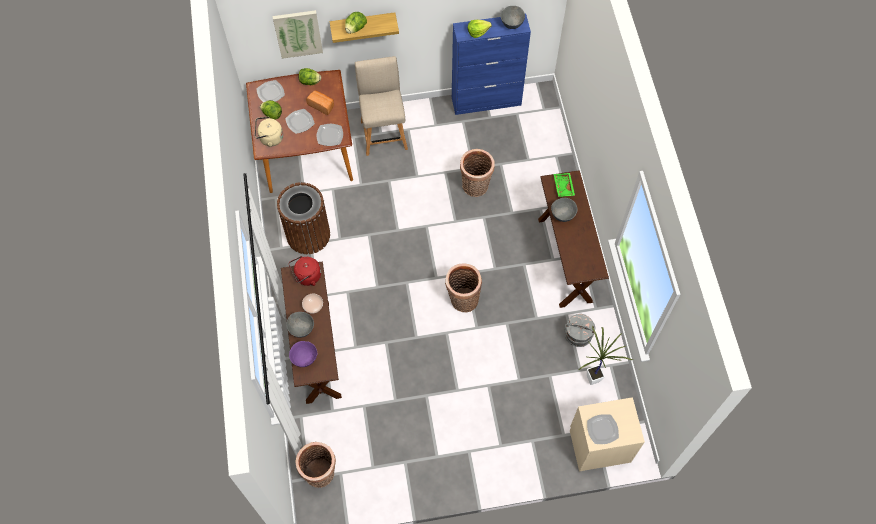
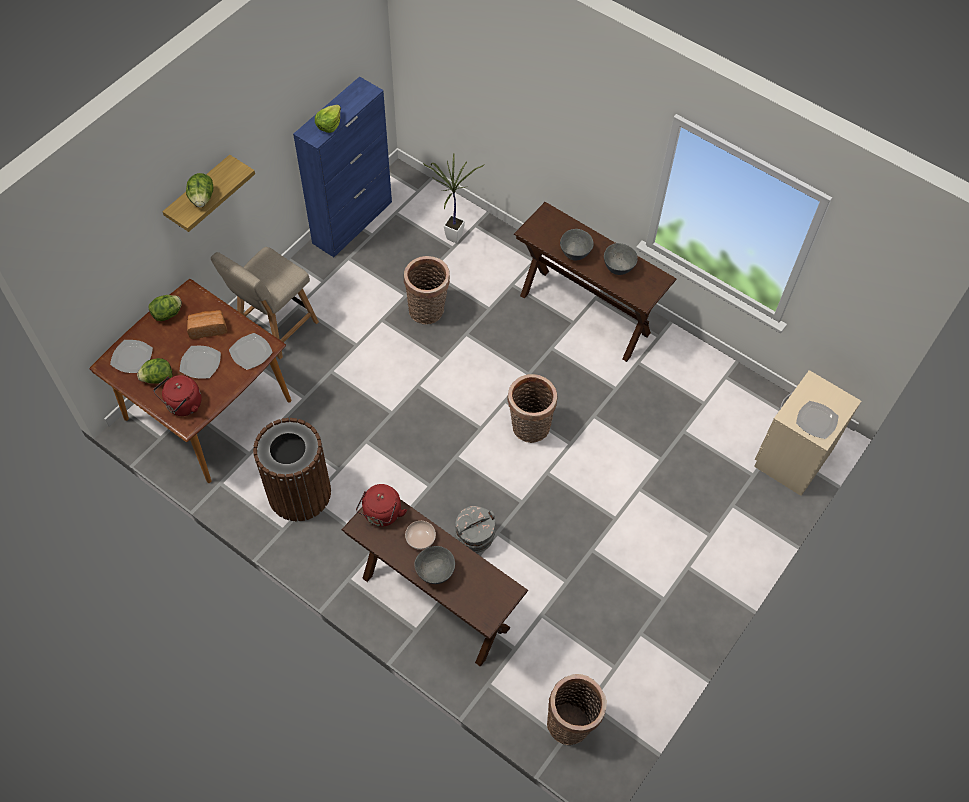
camera: 45 degrees left, 5 degrees down
beige kettle [255,117,283,147] -> red kettle [153,375,202,416]
picture [273,10,323,59] -> none
purple bowl [289,341,317,367] -> none
beige chair [355,56,408,156] -> beige chair turned 90 degrees counterclockwise [211,247,319,359]
grey bowl [500,6,525,29] -> grey bowl moved to [604,243,638,275]
green tray [554,173,575,197] -> none
grey bucket [565,314,596,347] -> grey bucket moved to [455,506,496,553]
potted plant [579,326,633,385] -> potted plant moved to [423,154,485,243]

